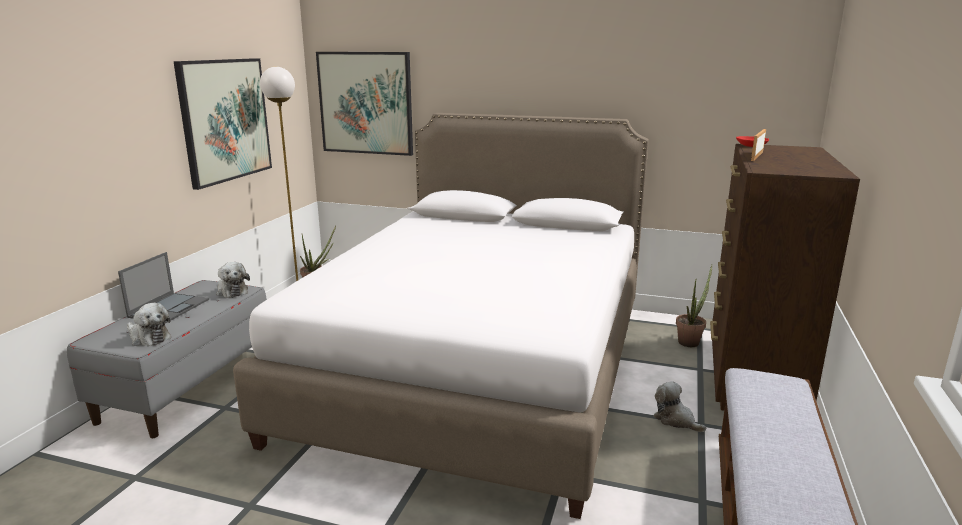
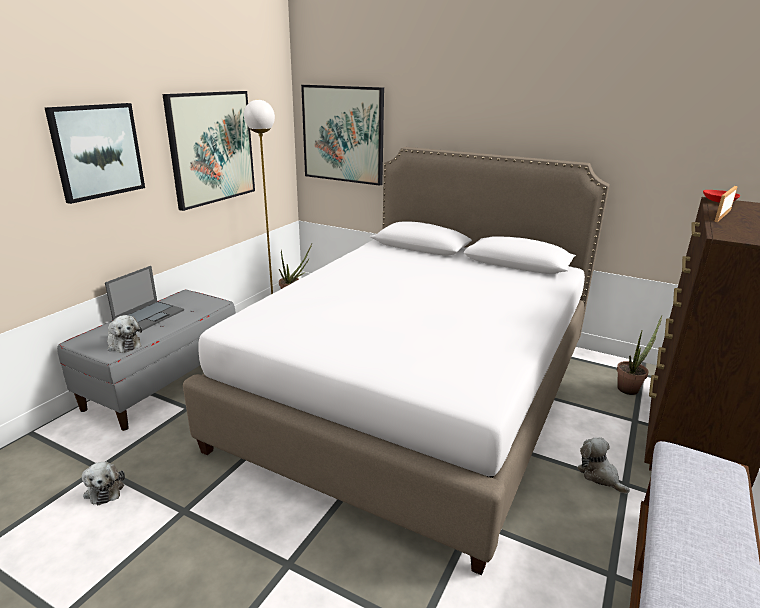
camera: 10 degrees right, 5 degrees up
plush toy [216,262,250,298] -> plush toy moved to [82,462,125,505]
none -> picture [45,103,145,204]

